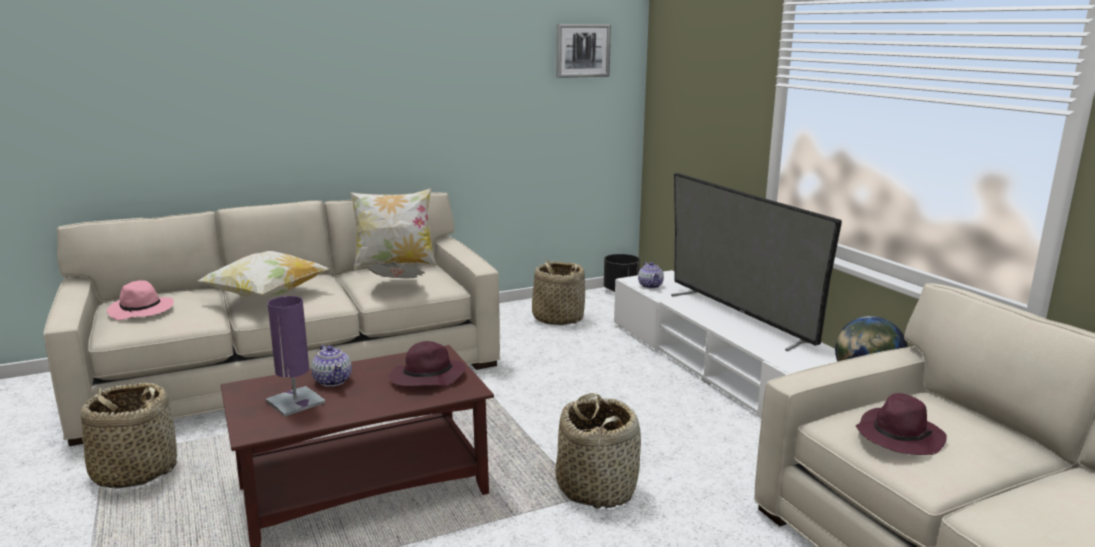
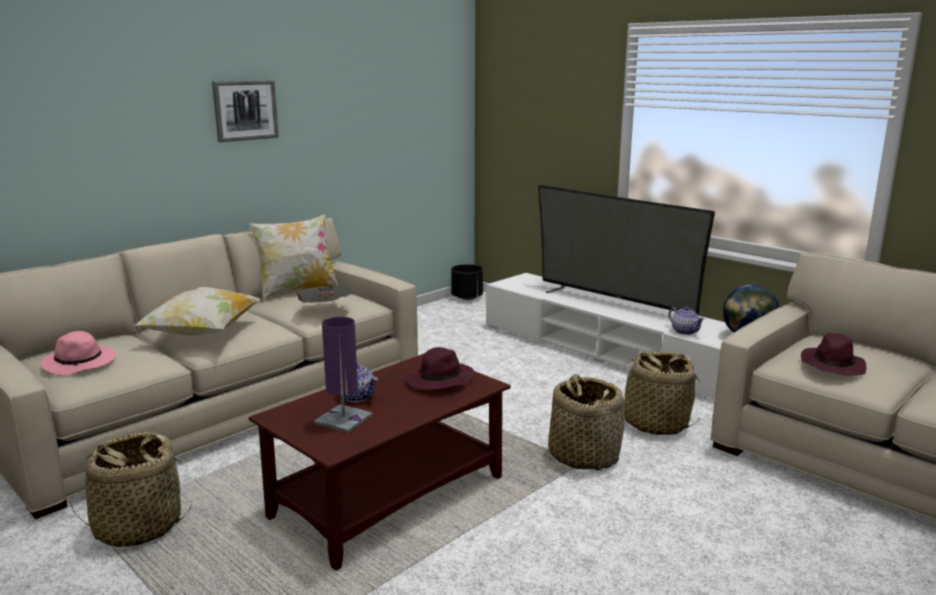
camera: 20 degrees left, 0 degrees up
basket [532,259,585,325] -> basket moved to [624,352,701,435]
picture [556,24,611,78] -> picture moved to [212,80,279,142]
teapot [638,262,664,289] -> teapot moved to [668,307,705,335]

